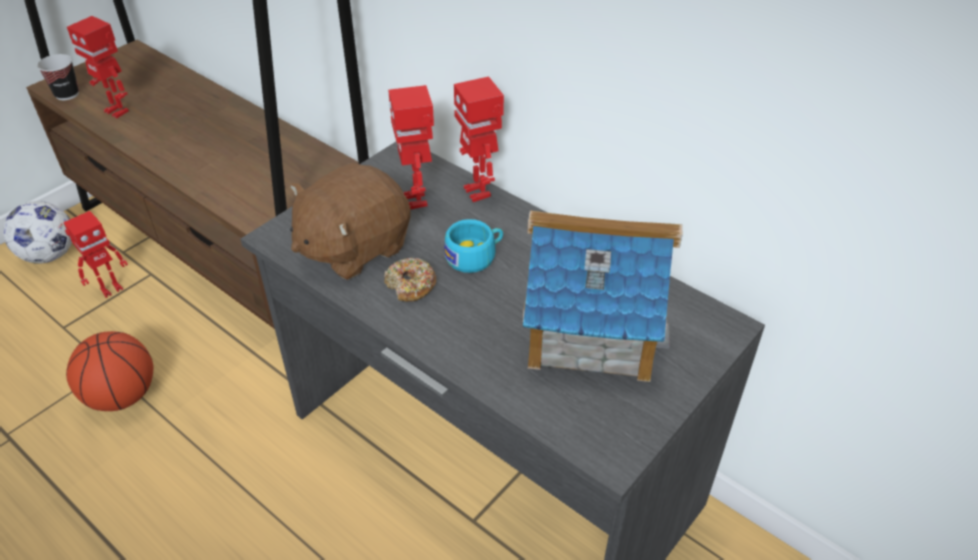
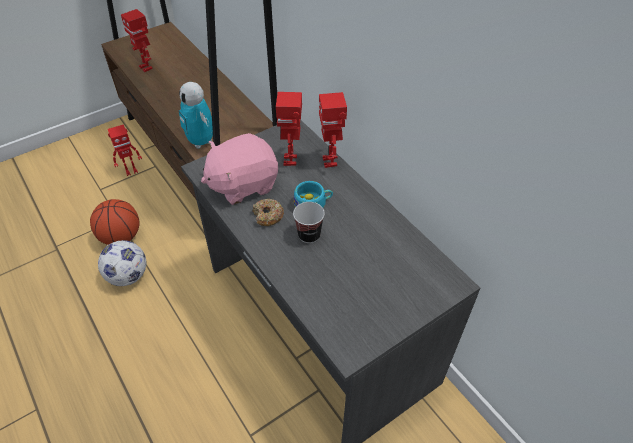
camera: 15 degrees right, 5 degrees up
football [3,201,72,264] -> football moved to [98,240,147,286]
cup [37,54,79,100] -> cup moved to [293,202,325,243]
brown plush toy [290,163,411,280] -> pink plush toy [201,133,278,205]
toy house [523,211,682,382] -> none
none -> toy robot [179,82,213,149]

